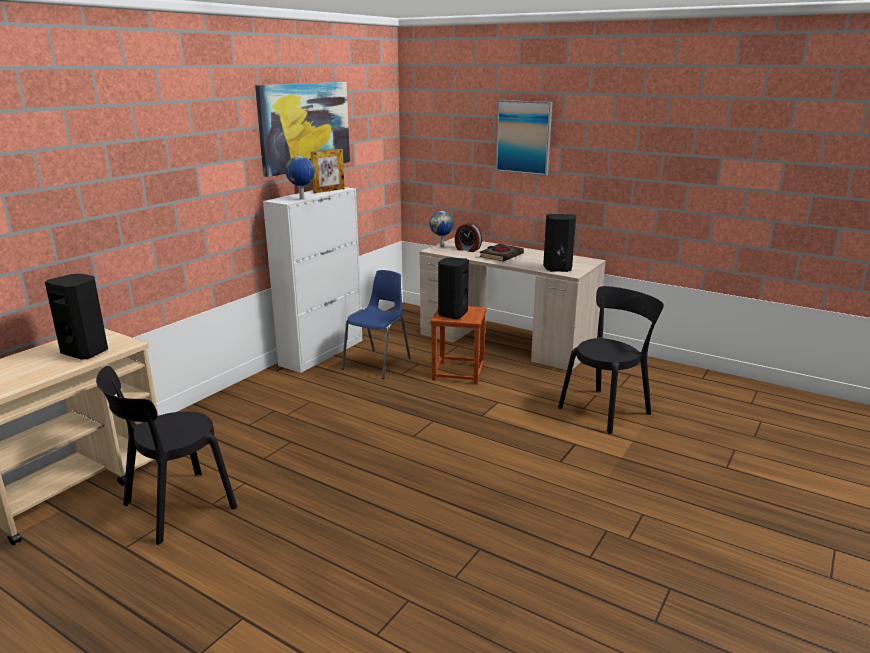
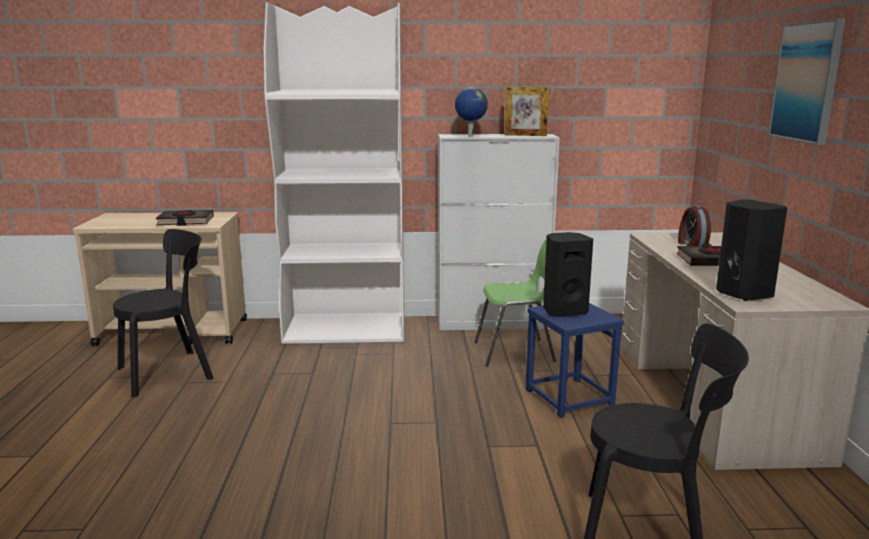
camera: 55 degrees right, 5 degrees down
black speaker [45,274,108,360] -> black book [156,210,214,226]
black chair [96,366,237,545] -> black chair turned 135 degrees clockwise [113,229,214,398]
picture [255,82,350,177] -> none
blue chair [342,270,411,379] -> green chair [474,240,556,367]
globe [429,211,454,247] -> none
brown stool [431,306,487,384] -> blue stool [526,303,624,418]
none -> white bookcase [264,2,404,344]

